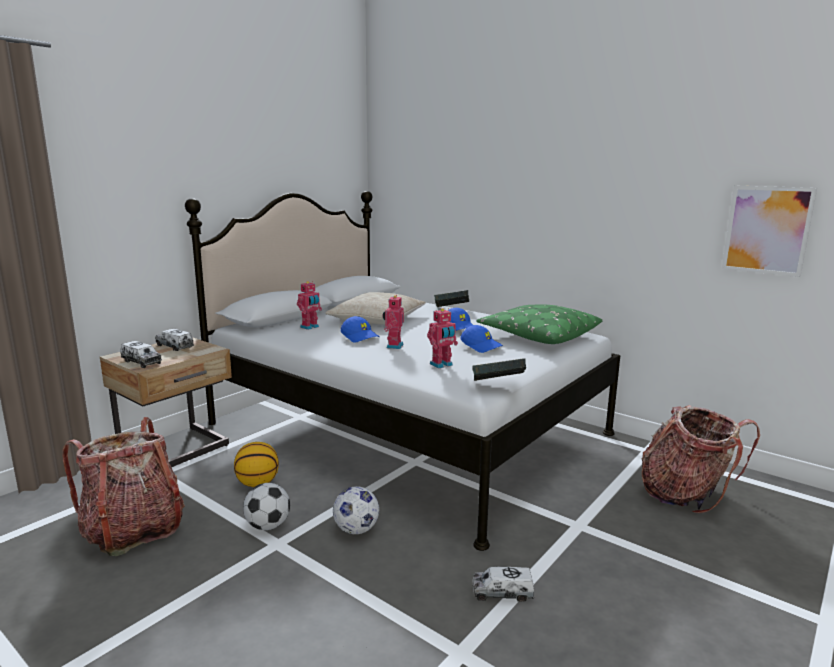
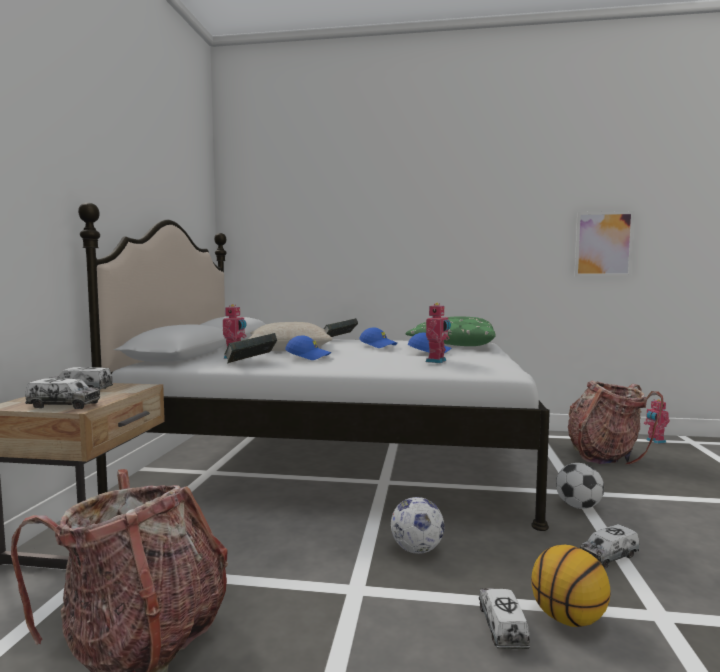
camera: 30 degrees left, 10 degrees down
basketball [234,442,279,487] -> basketball moved to [531,545,611,627]
football [243,483,290,530] -> football moved to [556,463,604,509]
toy robot [383,295,404,349] -> toy robot moved to [644,399,670,444]
book [472,358,526,381] -> book moved to [224,333,277,364]
none -> toy truck [479,588,530,649]

